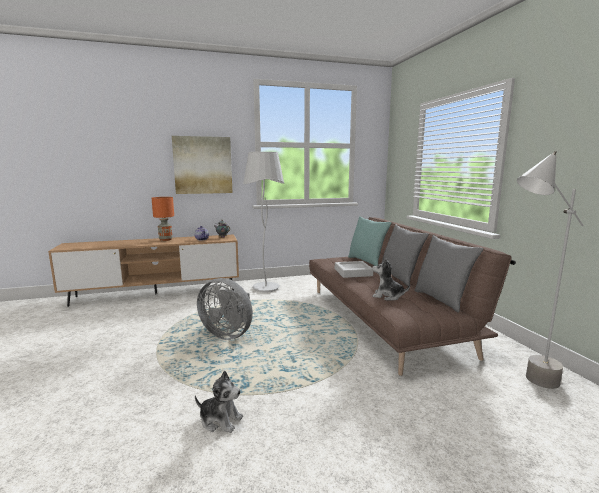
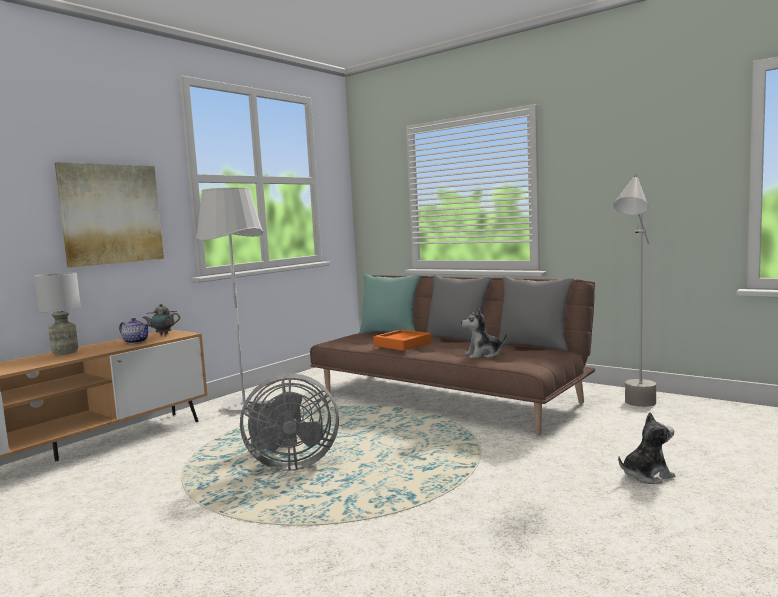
camera: 35 degrees left, 5 degrees down
orange table lamp [152,197,174,241] -> grey table lamp [34,272,81,355]
plush toy [195,370,243,433] -> plush toy moved to [618,412,675,484]
grey tray [335,261,373,278] -> orange tray [373,329,431,351]

